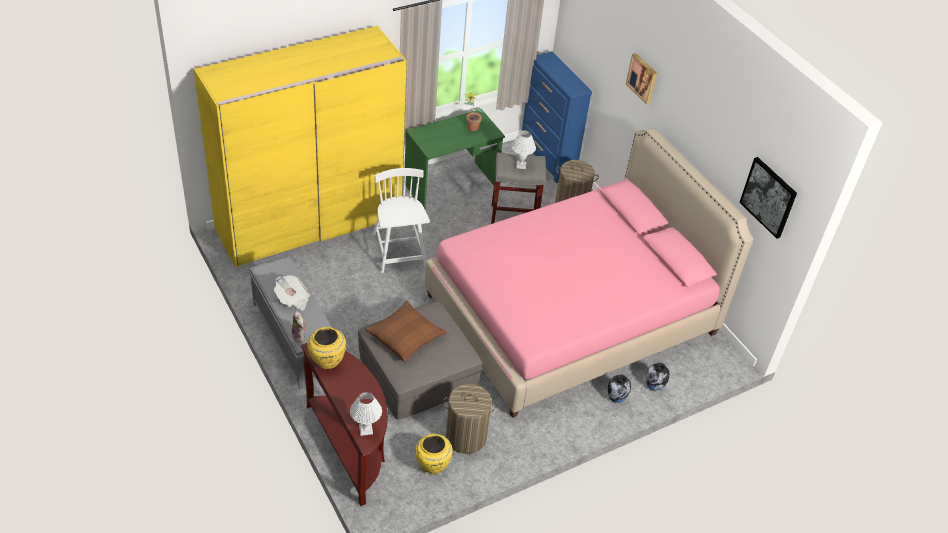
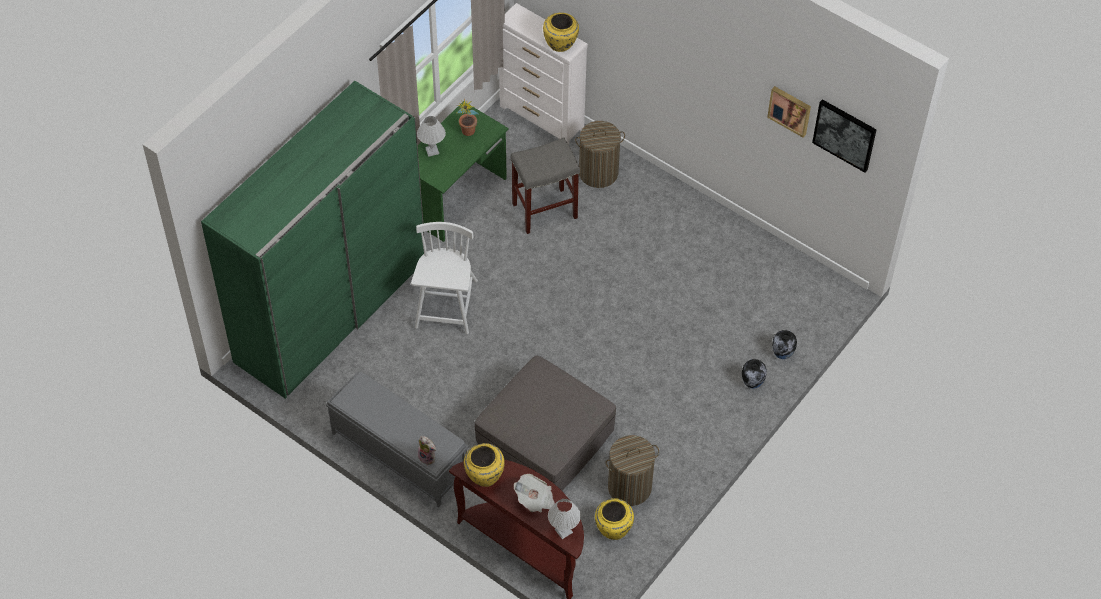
camera: 20 degrees left, 10 degrees up
yellow wardrobe [194,26,407,268] -> green wardrobe [201,81,425,399]
newspaper [274,275,310,311] -> newspaper moved to [514,474,555,512]
brown pillow [365,301,447,363] -> none
white chair [372,168,430,273] -> white chair turned 45 degrees clockwise [411,222,478,334]
pink bed [425,128,753,418] -> none
white table lamp [511,131,536,169] -> white table lamp moved to [417,116,446,157]
blue dresser [522,51,592,183] -> white dresser [499,3,588,145]
picture [626,53,657,104] -> picture moved to [767,86,811,137]
none -> yellow vase [543,12,579,52]

